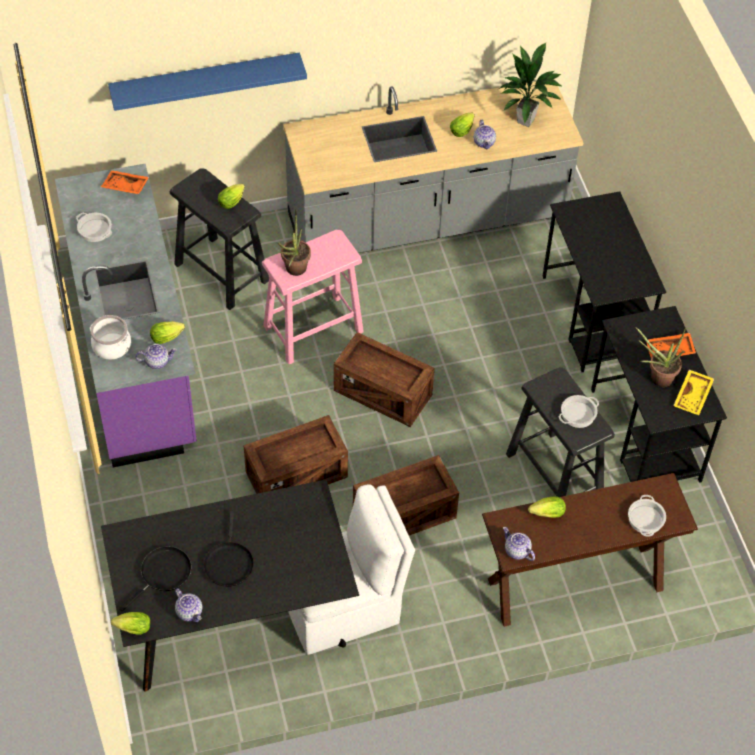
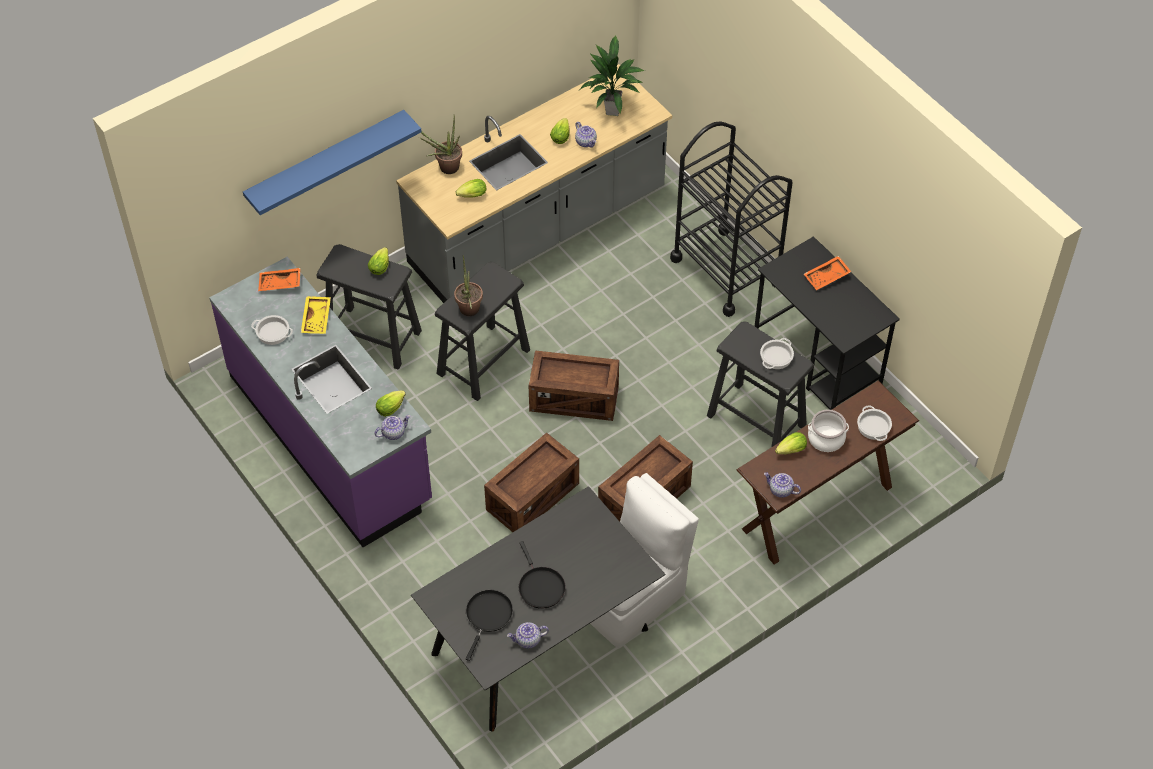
camera: 20 degrees left, 0 degrees up
cooking pot [90,315,131,360] -> cooking pot moved to [808,409,849,452]
lettuce [111,612,151,635] -> lettuce moved to [455,179,486,198]
teapot [175,588,202,622] -> teapot turned 135 degrees clockwise [507,622,549,648]
pink stool [262,230,364,364] -> black stool [435,262,530,401]
black desk [543,192,666,372] -> black cart [670,121,793,317]
potted plant [636,328,686,387] -> potted plant moved to [419,116,462,174]
yellow tray [673,370,714,415] -> yellow tray moved to [301,296,331,334]

